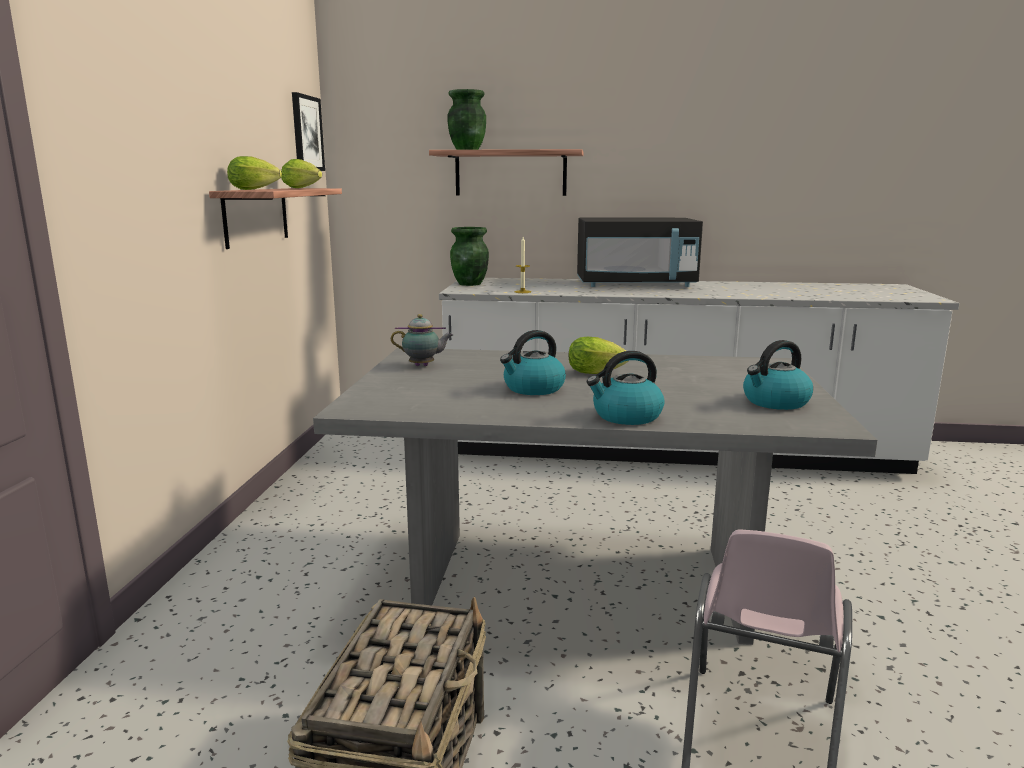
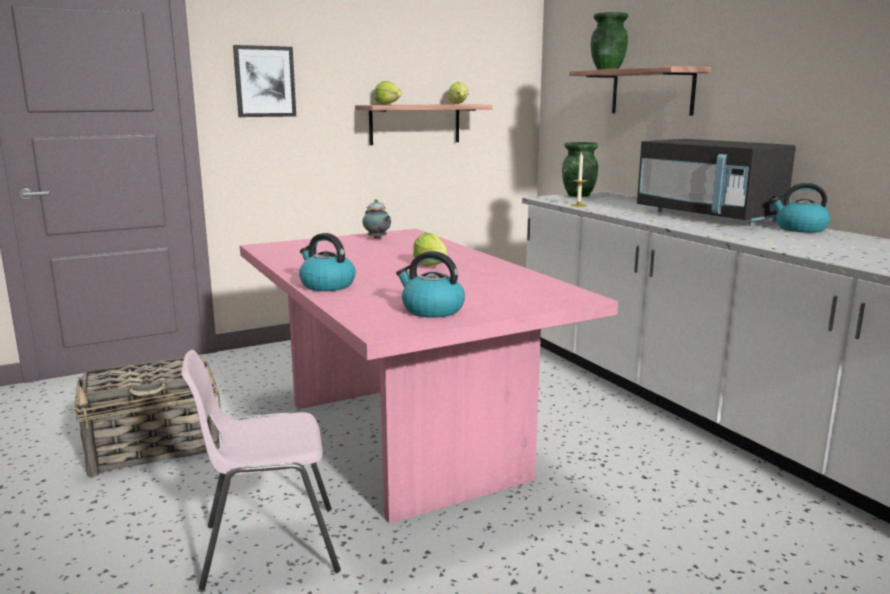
camera: 55 degrees right, 0 degrees up
picture [292,92,325,171] -> picture moved to [233,45,296,117]
grey dining table [313,348,878,645] -> pink dining table [240,229,618,524]
kettle [500,330,566,395] -> kettle moved to [771,183,830,233]

